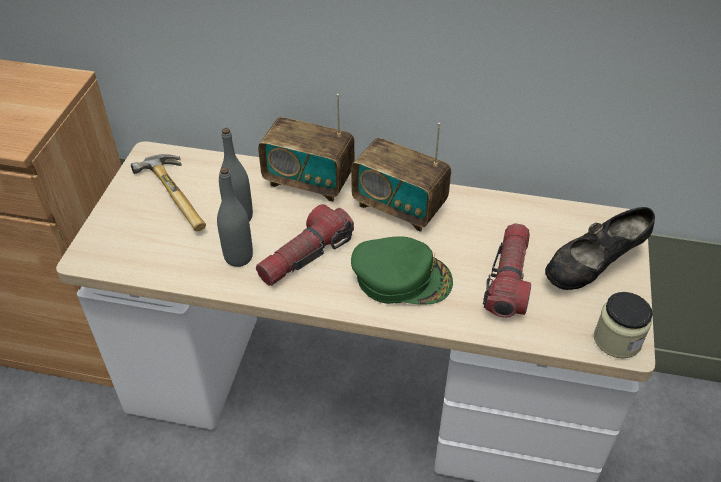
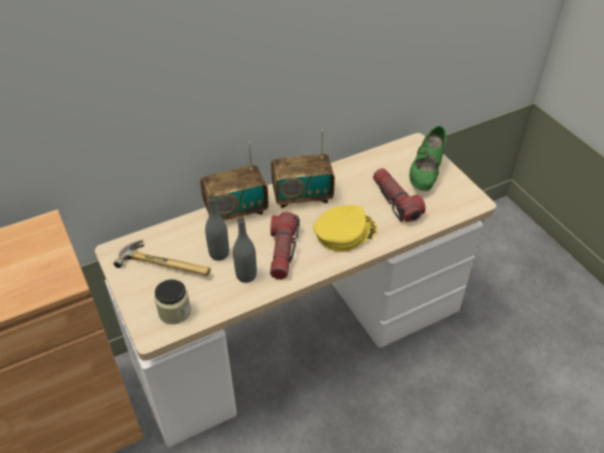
camera: 40 degrees left, 0 degrees up
green cap [351,236,453,305] -> yellow cap [313,205,378,252]
black shoe [545,207,655,290] -> green shoe [409,126,446,191]
jar [594,292,653,358] -> jar moved to [155,279,191,324]

